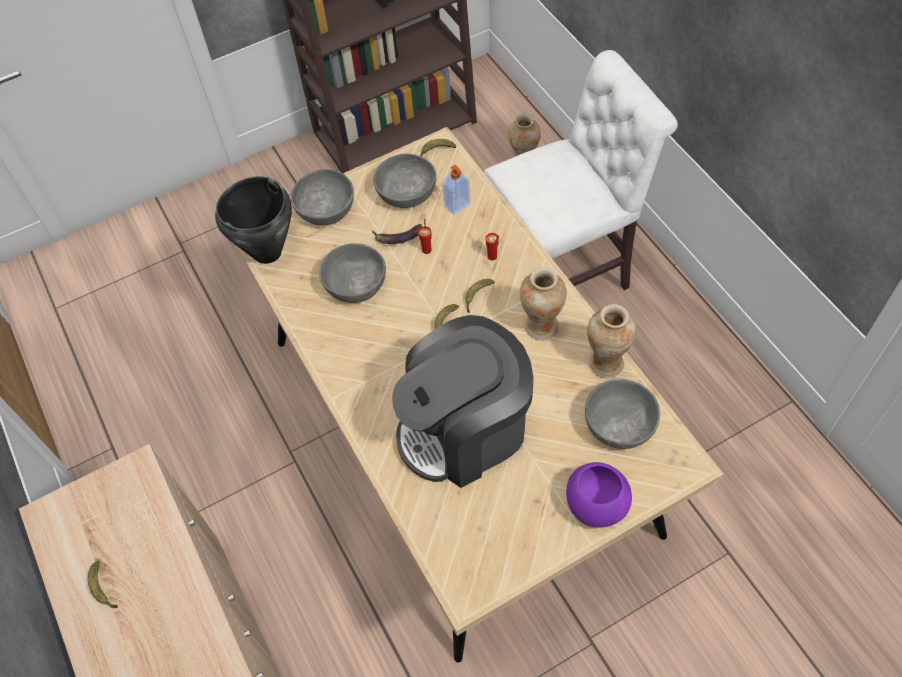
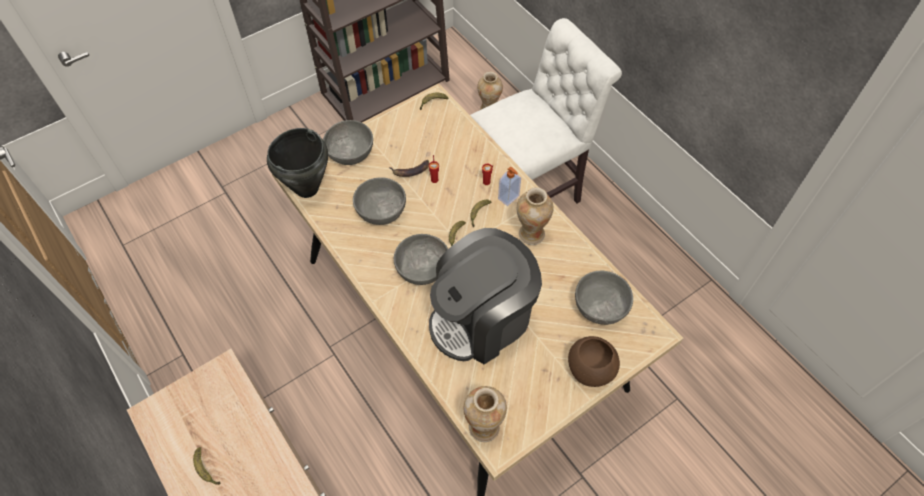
camera: 10 degrees left, 0 degrees up
grey bowl [373,154,436,208] -> grey bowl moved to [394,234,448,285]
soap dispenser [442,165,471,215] -> soap dispenser moved to [498,166,521,206]
purple bowl [566,462,632,528] -> brown bowl [568,336,620,387]
vase [587,304,636,378] -> vase moved to [463,386,507,442]

